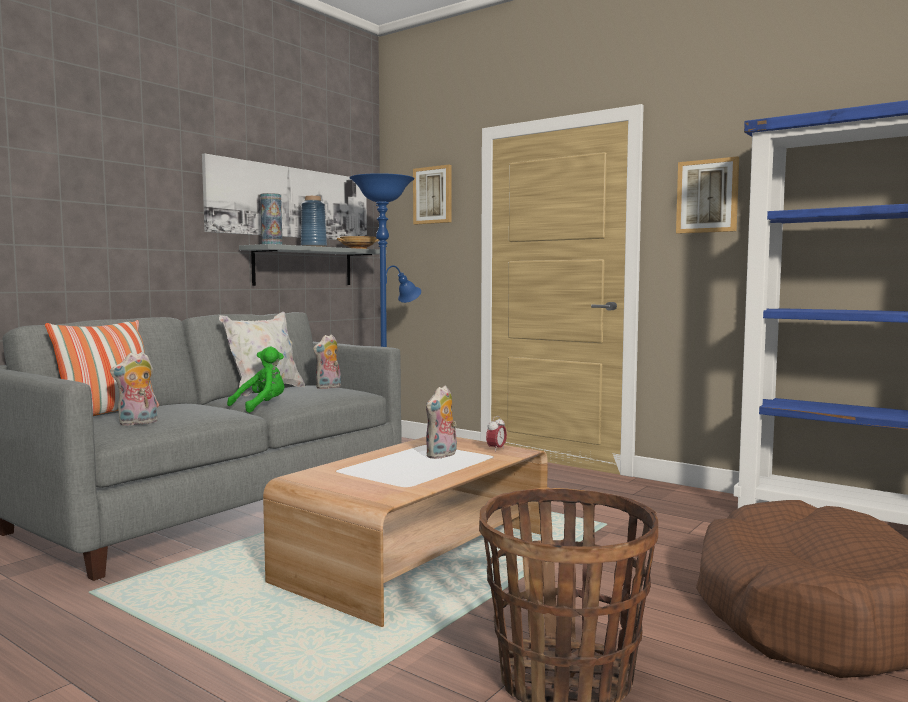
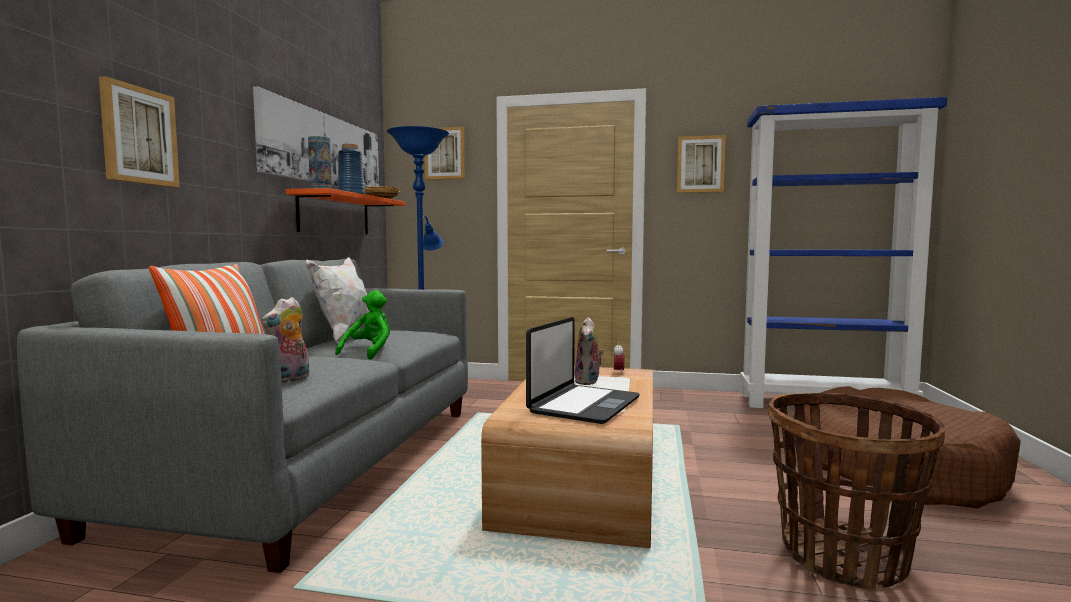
camera: 25 degrees left, 0 degrees up
grey shelf [239,244,387,286] -> orange shelf [286,188,406,235]
plush toy [313,334,341,389] -> none
none -> picture [99,76,180,188]
none -> laptop [526,317,640,424]

